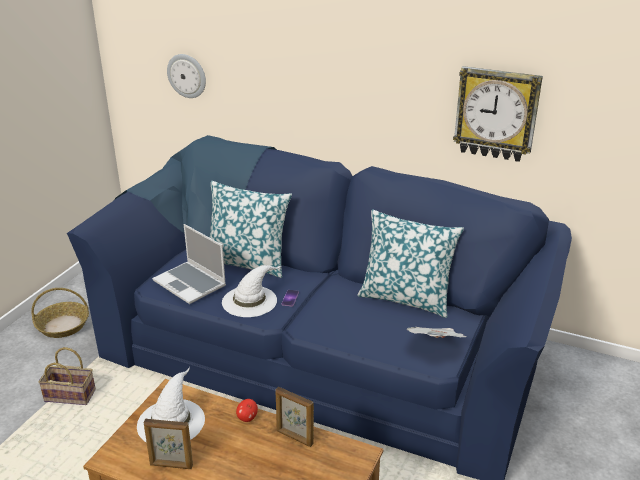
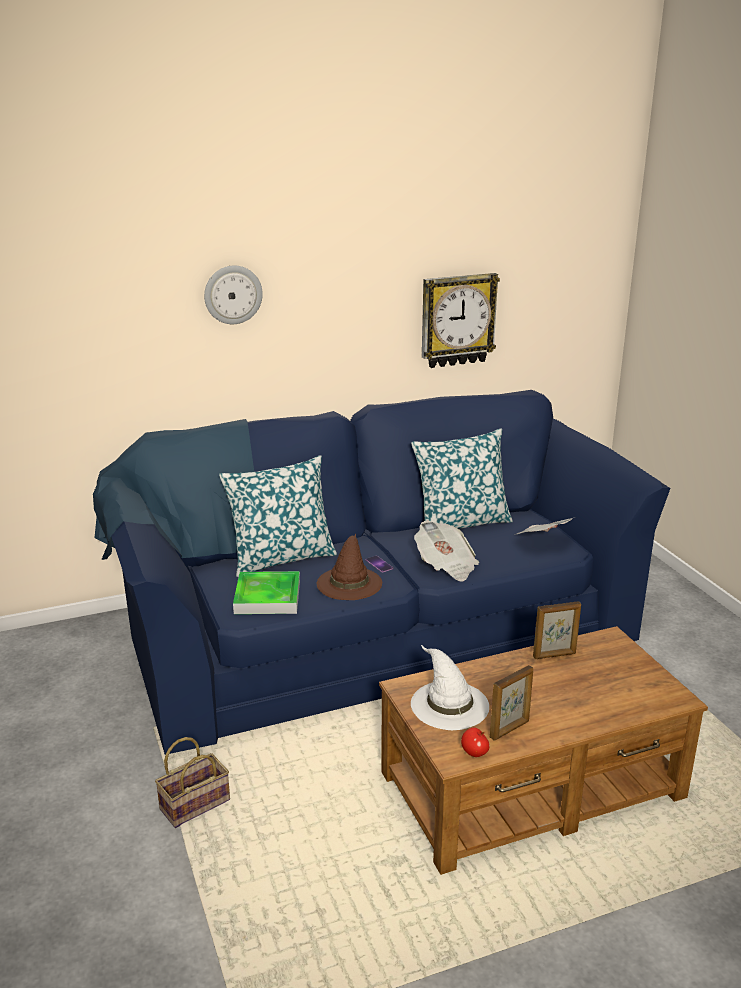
camera: 45 degrees left, 5 degrees down
basket [31,288,89,338] -> none
laptop [152,224,226,304] -> tray [233,571,300,614]
wall clock [167,54,206,98] -> wall clock moved to [204,266,263,324]
white hat [222,265,281,317] -> brown hat [317,534,382,600]
apple [236,399,258,422] -> apple moved to [461,727,490,757]
none -> newspaper [414,521,479,582]

